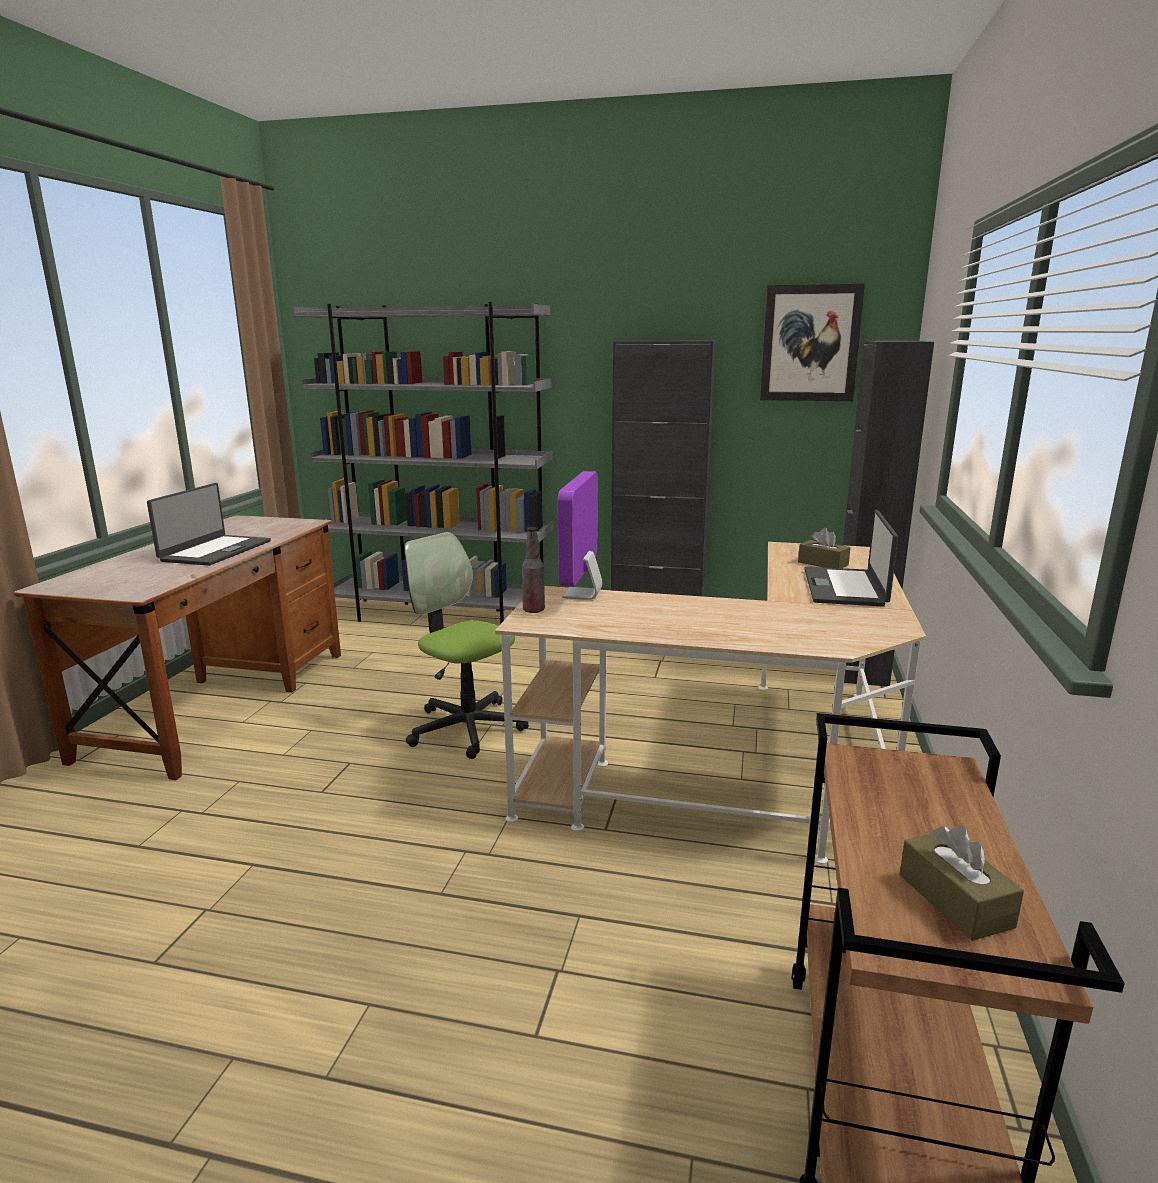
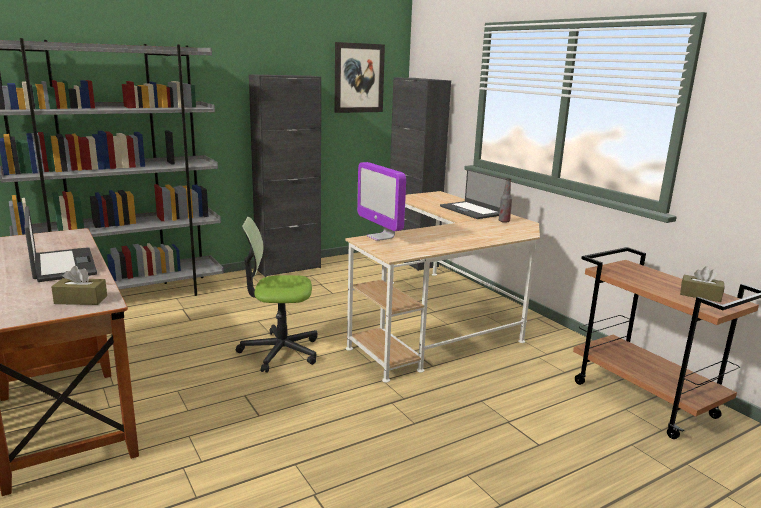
camera: 45 degrees left, 0 degrees up
bottle [522,527,545,613] -> bottle moved to [499,178,512,223]
brown tissue box [798,528,850,568] -> brown tissue box moved to [51,266,107,305]

